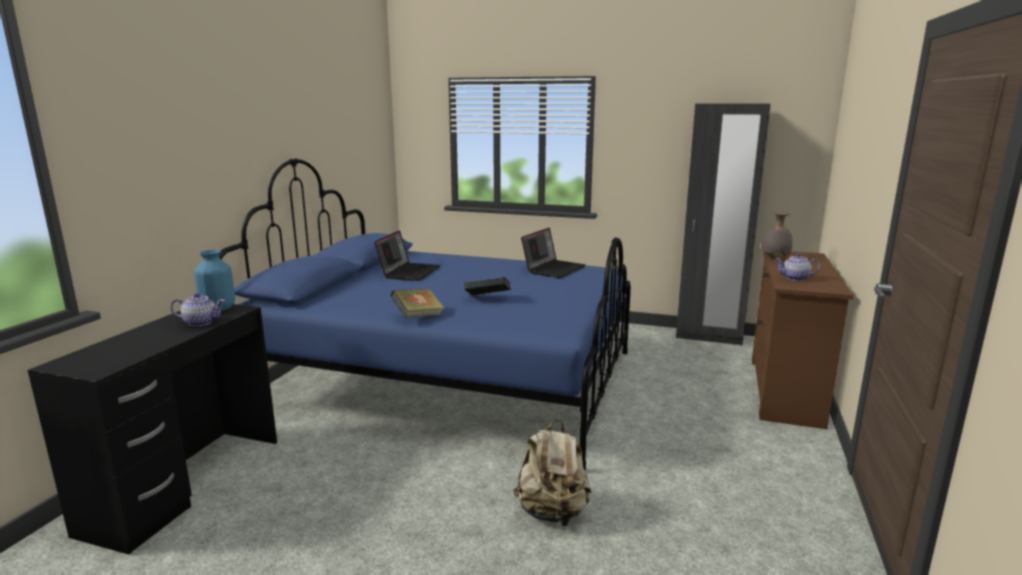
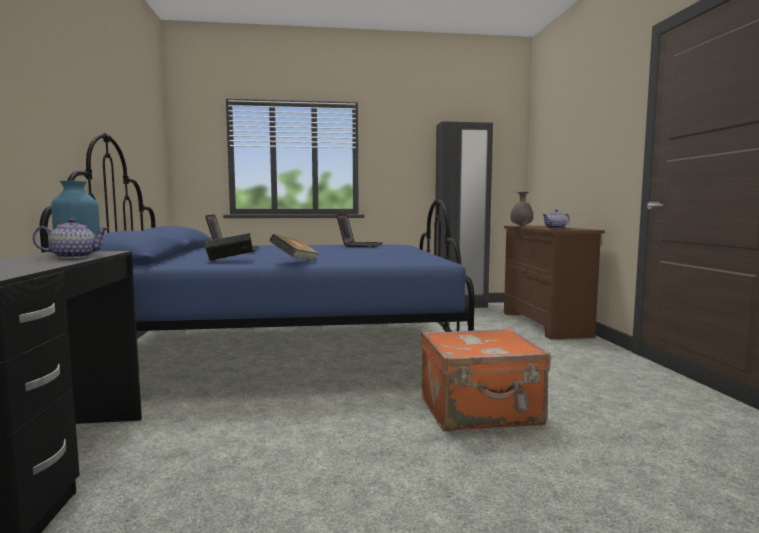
camera: 25 degrees left, 10 degrees down
book [464,277,511,296] -> book moved to [204,233,253,261]
beige backpack [513,419,592,526] -> orange suitcase [421,328,550,431]

